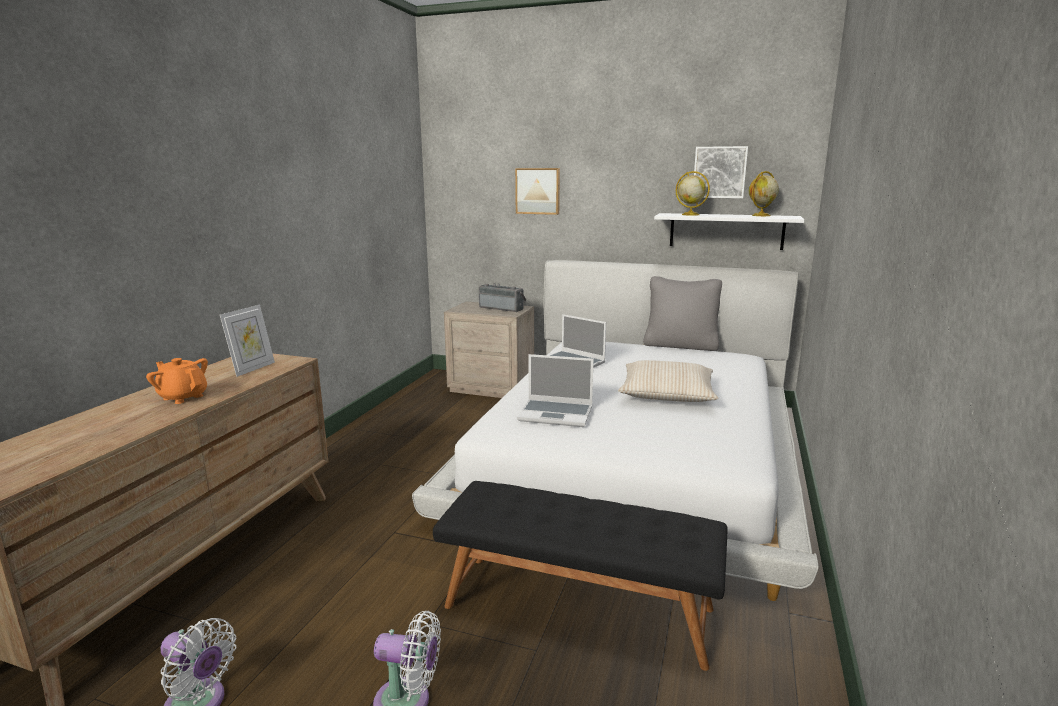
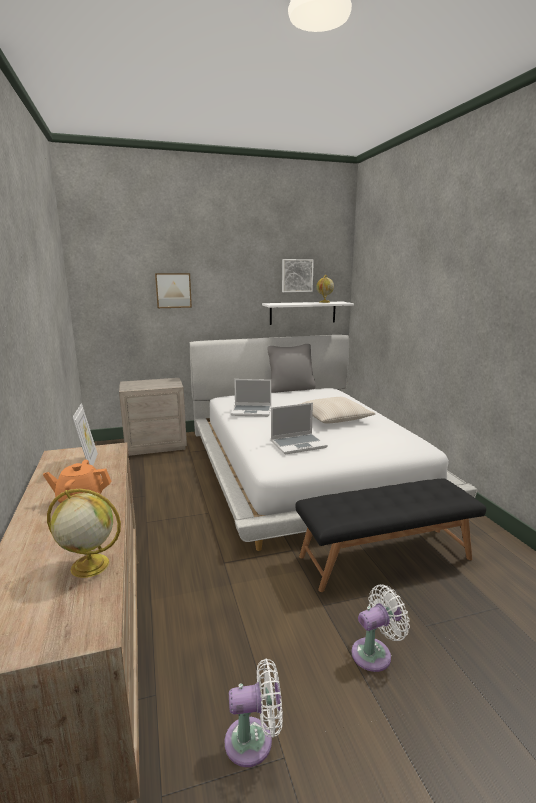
camera: 35 degrees left, 0 degrees up
radio [479,283,526,312] -> none
globe [676,171,710,216] -> globe moved to [47,489,121,578]

